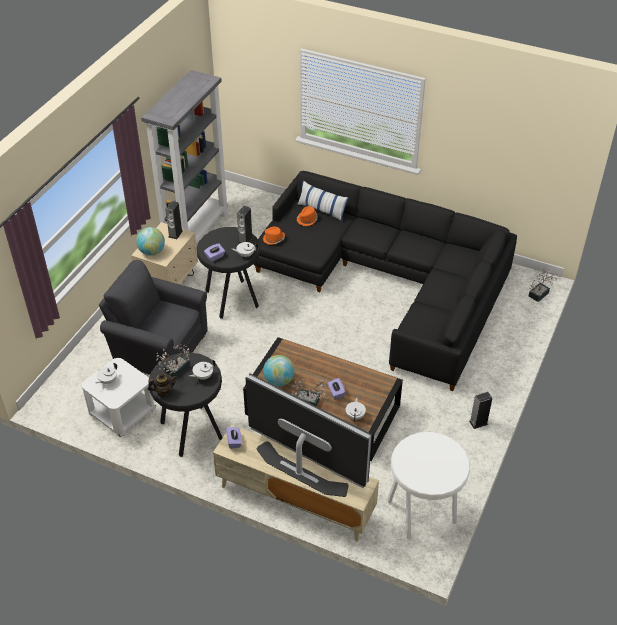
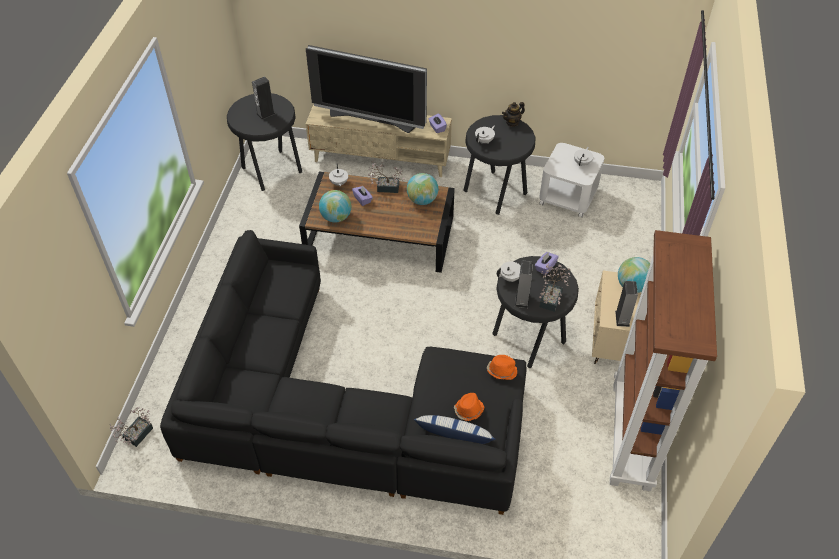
camera: 165 degrees right, 5 degrees up
grey armchair [99,260,207,375] -> none
grey bookcase [141,70,229,243] -> brown bookcase [610,230,717,491]
potted plant [156,344,190,379] -> potted plant moved to [539,263,571,312]
white stool [387,432,470,540] -> black stool [227,93,302,191]
speaker [469,392,492,429] -> speaker moved to [252,76,275,120]
none -> globe [319,190,351,223]

